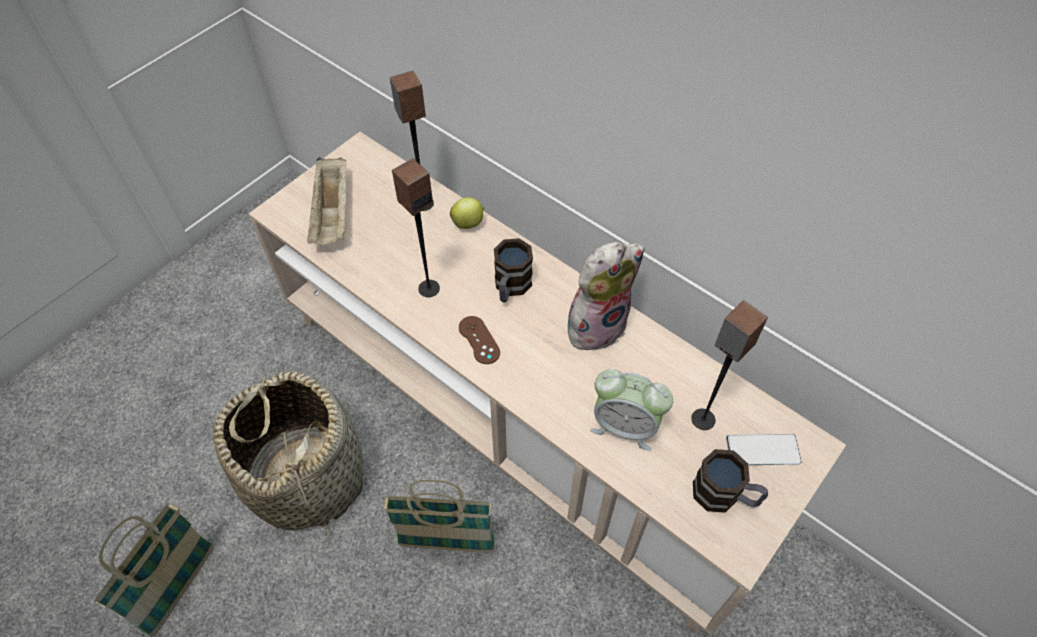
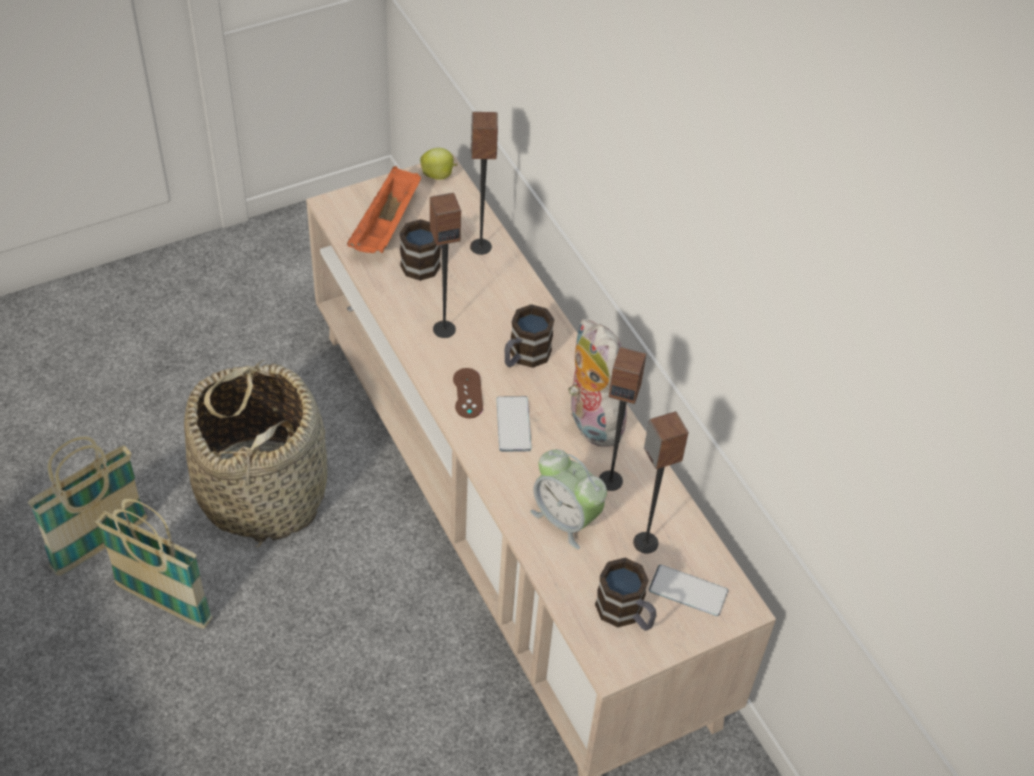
camera: 20 degrees right, 5 degrees down
beige tray [307,157,346,245] -> orange tray [347,166,421,253]
basket [383,480,496,553] -> basket moved to [95,499,213,629]
apple [450,197,485,229] -> apple moved to [420,148,457,180]
plush toy [568,242,645,350] -> plush toy turned 105 degrees counterclockwise [568,319,627,447]
none -> mug [400,219,442,281]
none -> phone [496,396,531,452]
none -> speaker [599,347,646,491]

